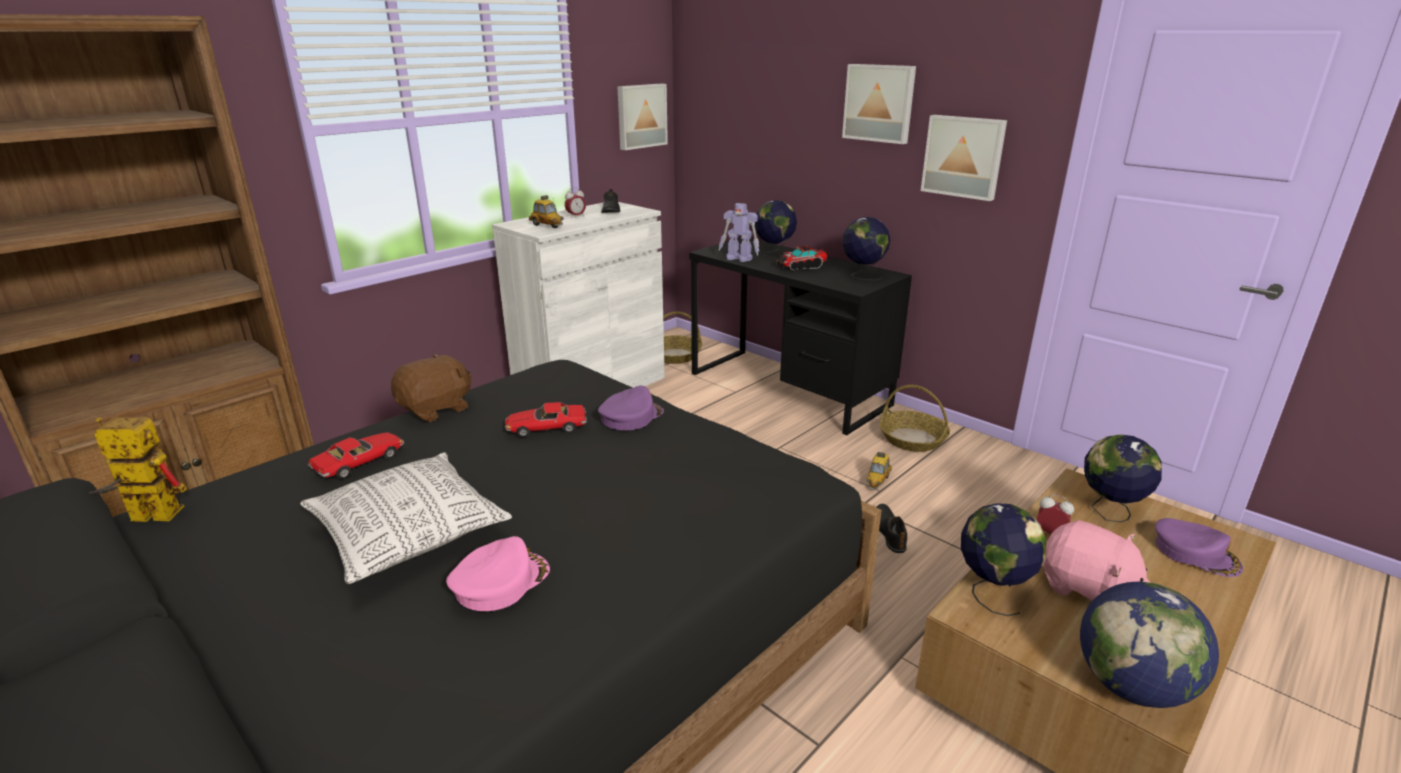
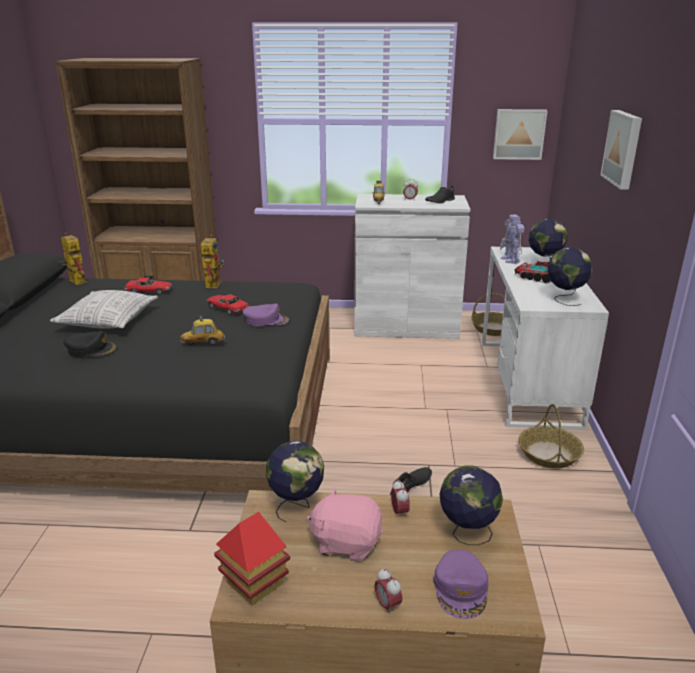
camera: 50 degrees right, 0 degrees up
brown plush toy [391,354,472,422] -> toy robot [201,235,224,288]
pink cap [446,536,550,611] -> black cap [63,331,118,357]
black desk [689,238,912,435] -> white desk [482,247,609,429]
toy car [866,452,892,490] -> toy car moved to [180,316,226,345]
picture [921,115,1007,201] -> none
pink plush toy [1043,520,1150,602] -> pink plush toy turned 105 degrees clockwise [306,488,383,562]
globe [1080,582,1219,708] -> toy house [214,512,290,605]
none -> alarm clock [375,569,402,615]

